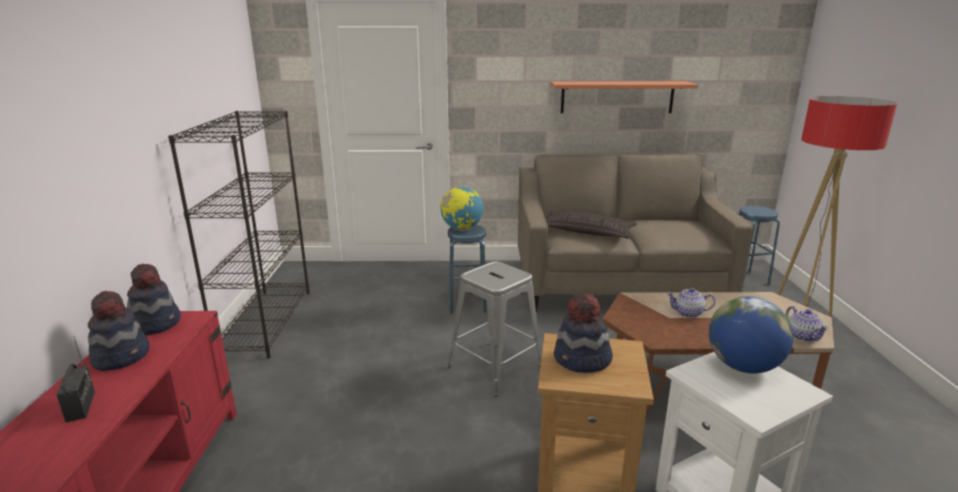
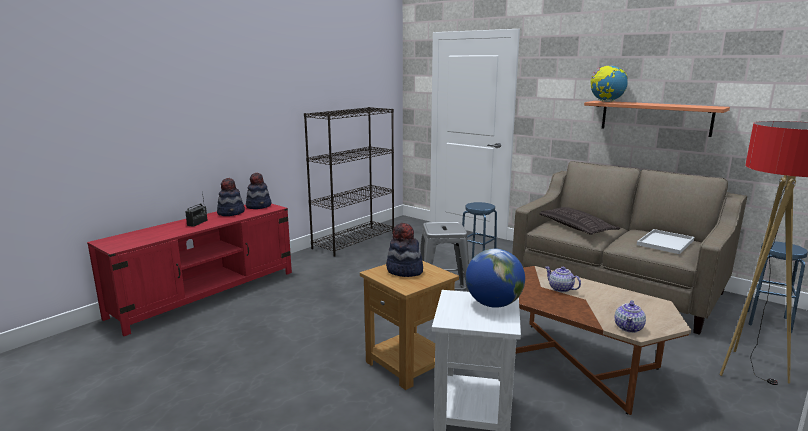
camera: 40 degrees right, 5 degrees down
globe [440,186,483,231] -> globe moved to [590,66,628,102]
none -> white tray [637,229,694,254]

